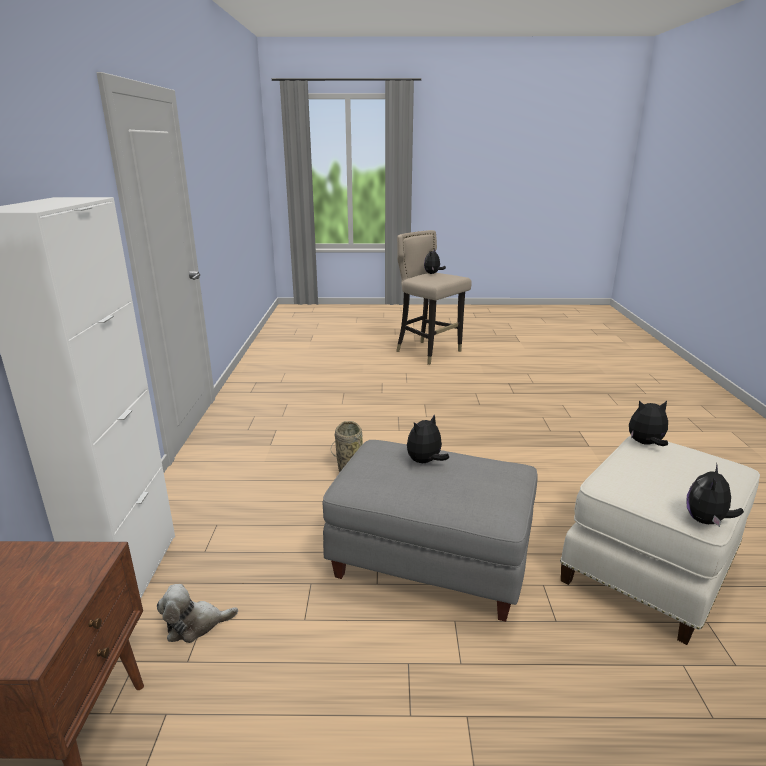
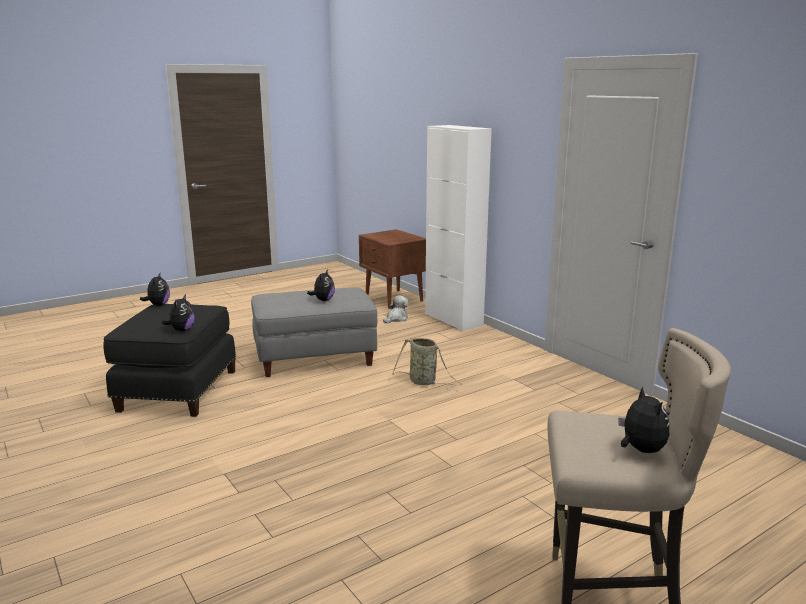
camera: 145 degrees right, 5 degrees down
white ottoman [560,435,760,645] -> black ottoman [103,304,236,417]
plush toy [629,401,668,446] -> plush toy turned 45 degrees counterclockwise [162,294,195,331]

